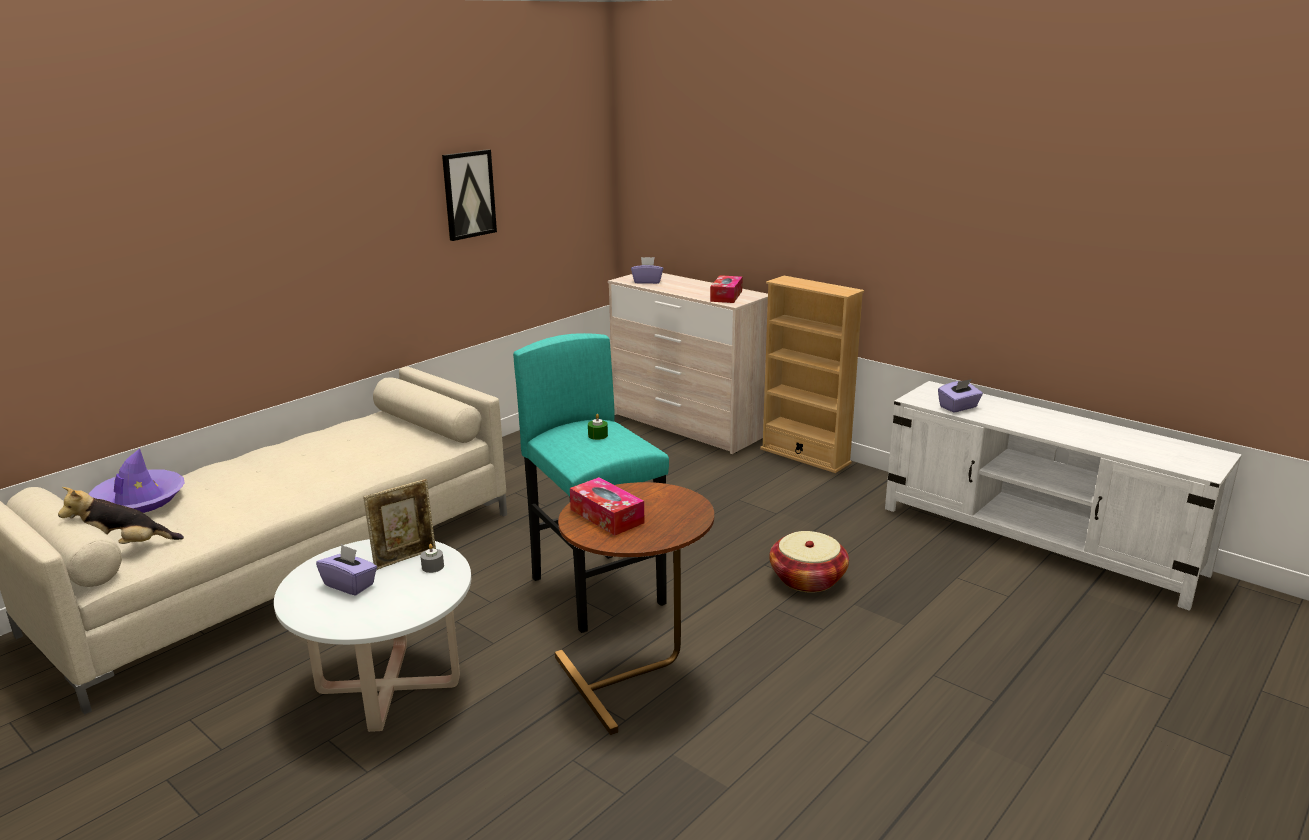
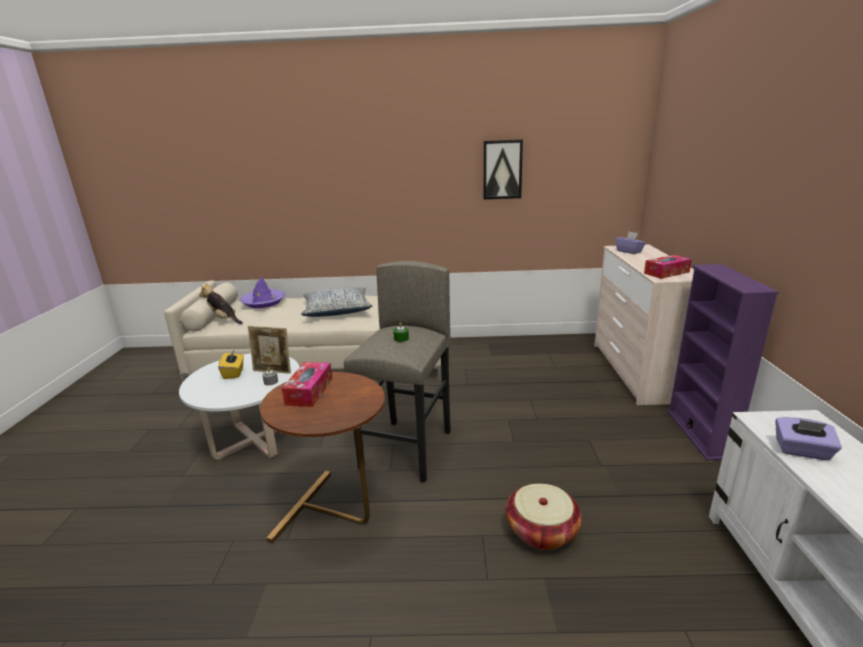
camera: 50 degrees right, 0 degrees up
purple tissue box [316,544,377,595] -> yellow tissue box [218,350,244,379]
turquoise stool [513,333,669,633] -> grey stool [344,261,451,483]
beige bookcase [760,276,864,473] -> purple bookcase [667,264,779,460]
none -> pillow [301,287,372,317]

